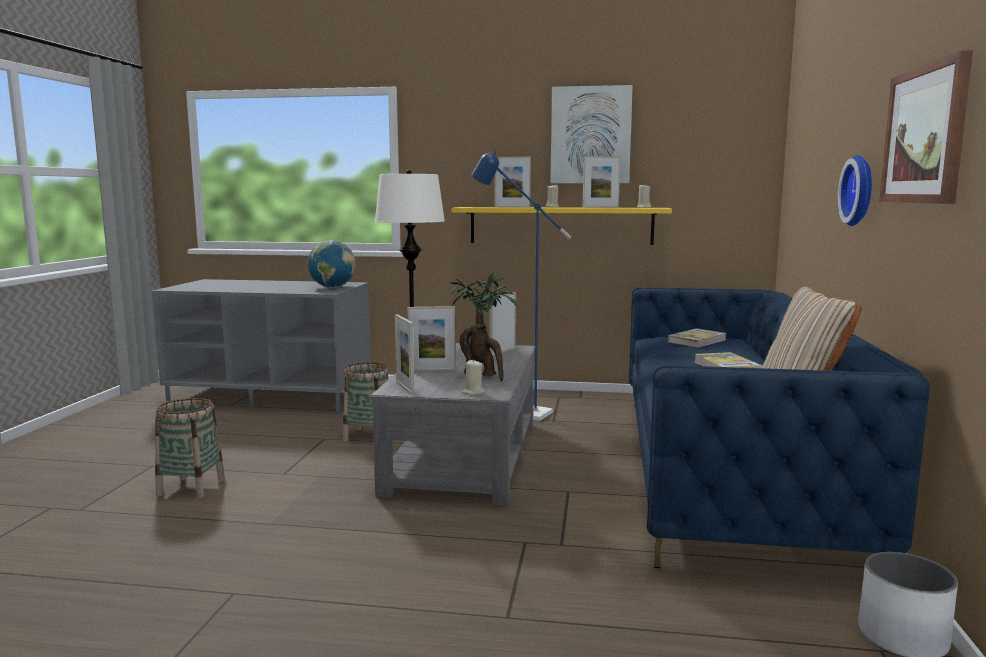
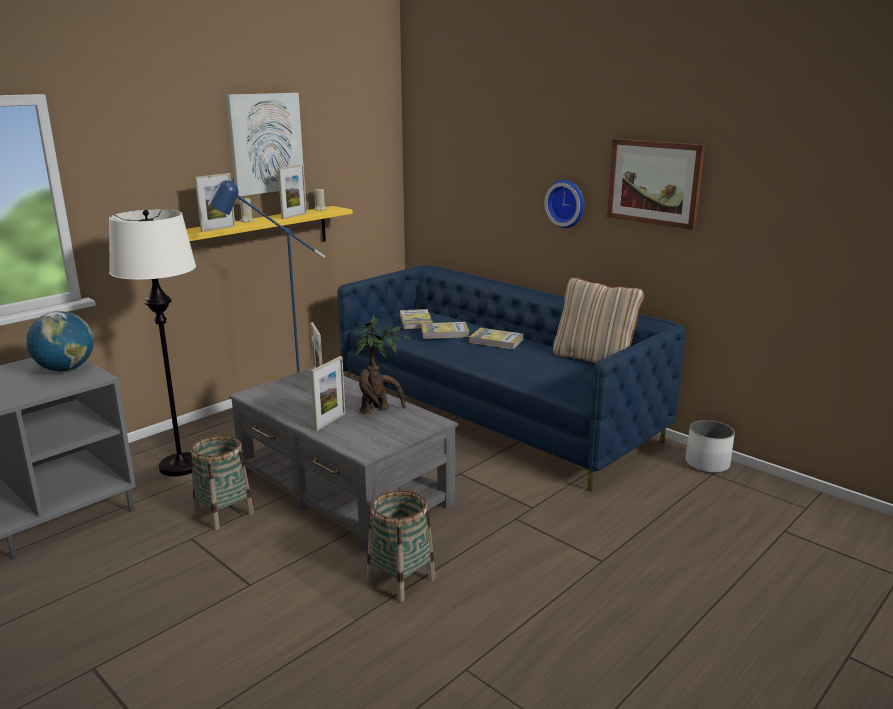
camera: 55 degrees left, 10 degrees up
basket [155,398,225,498] -> basket moved to [367,490,435,602]
picture frame [395,314,414,395] -> none
beige candle [462,360,484,395] -> none
none -> book [421,322,469,339]

